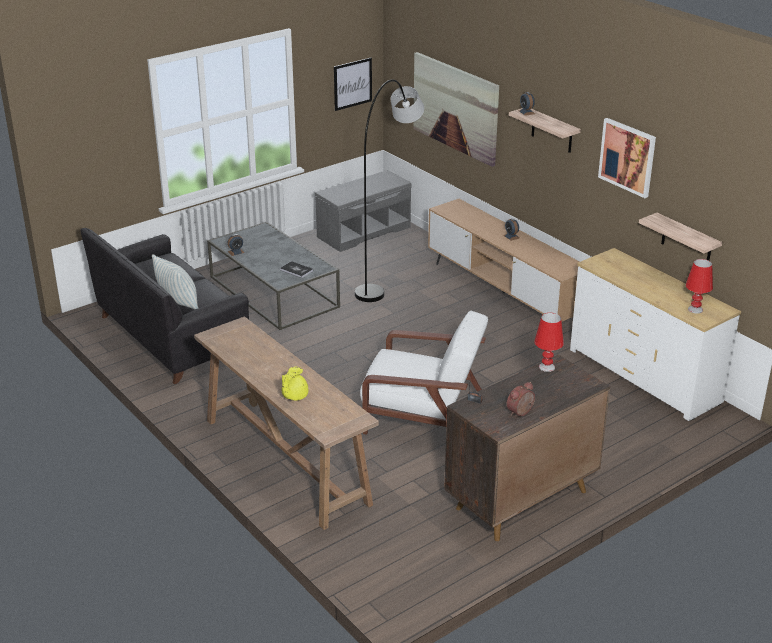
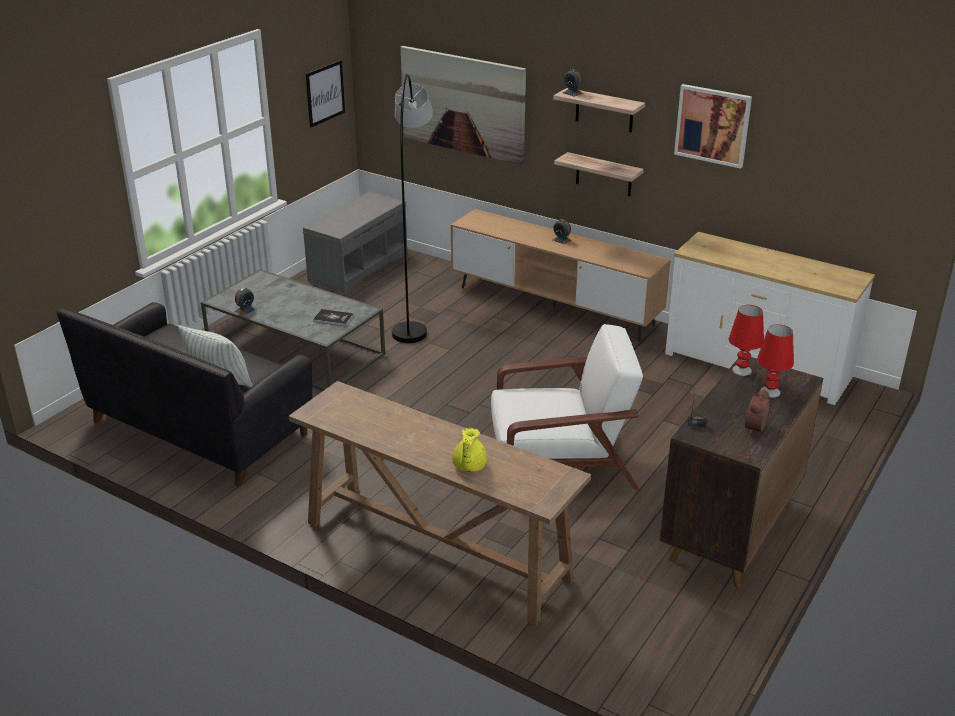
camera: 20 degrees left, 0 degrees up
shelf [639,213,722,260] -> shelf moved to [554,152,644,196]
red table lamp [686,259,713,314] -> red table lamp moved to [757,324,794,398]

